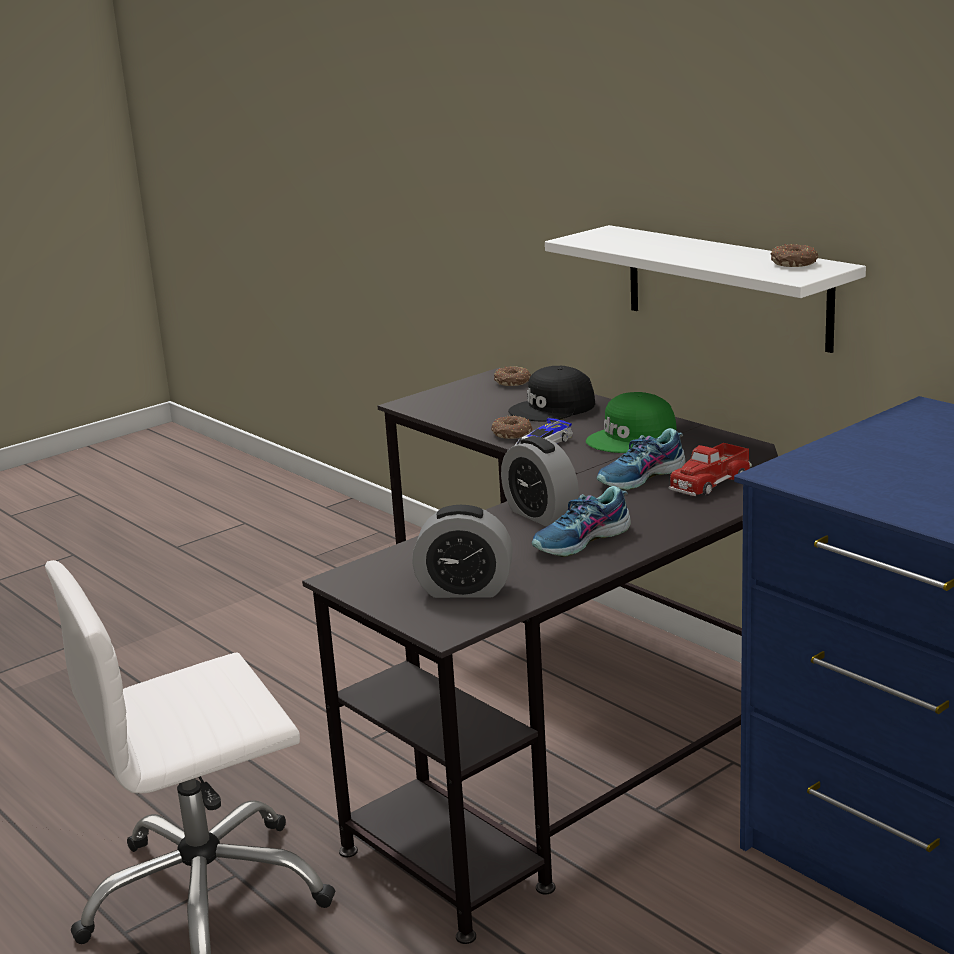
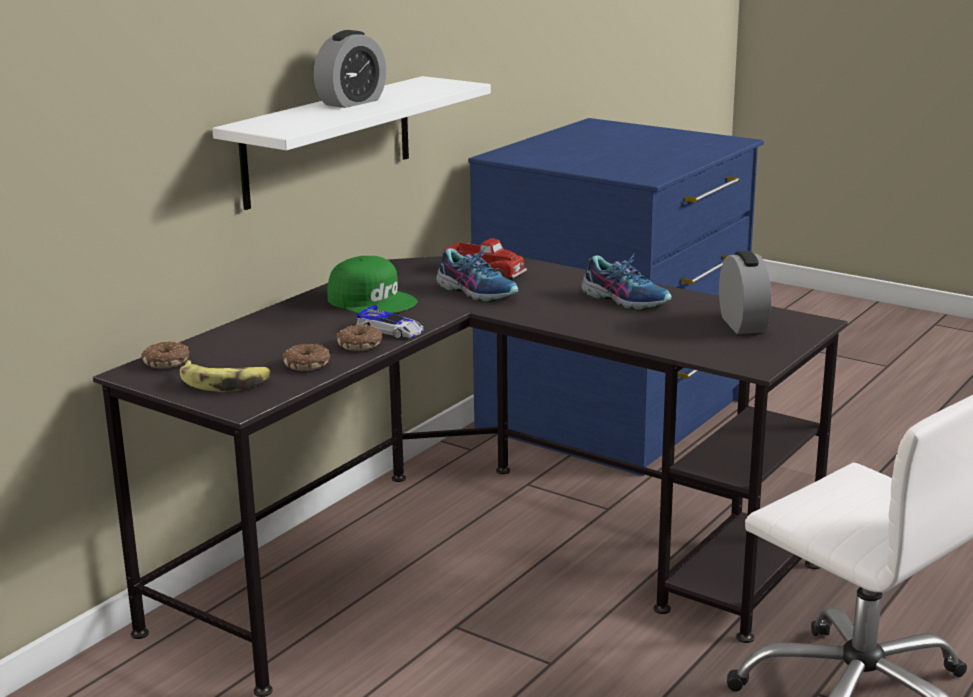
camera: 105 degrees left, 0 degrees up
alarm clock [501,436,579,526] -> alarm clock moved to [314,30,386,108]
black cap [508,366,595,421] -> none
donut [771,244,818,267] -> donut moved to [282,344,330,371]
none -> banana [180,360,270,392]

